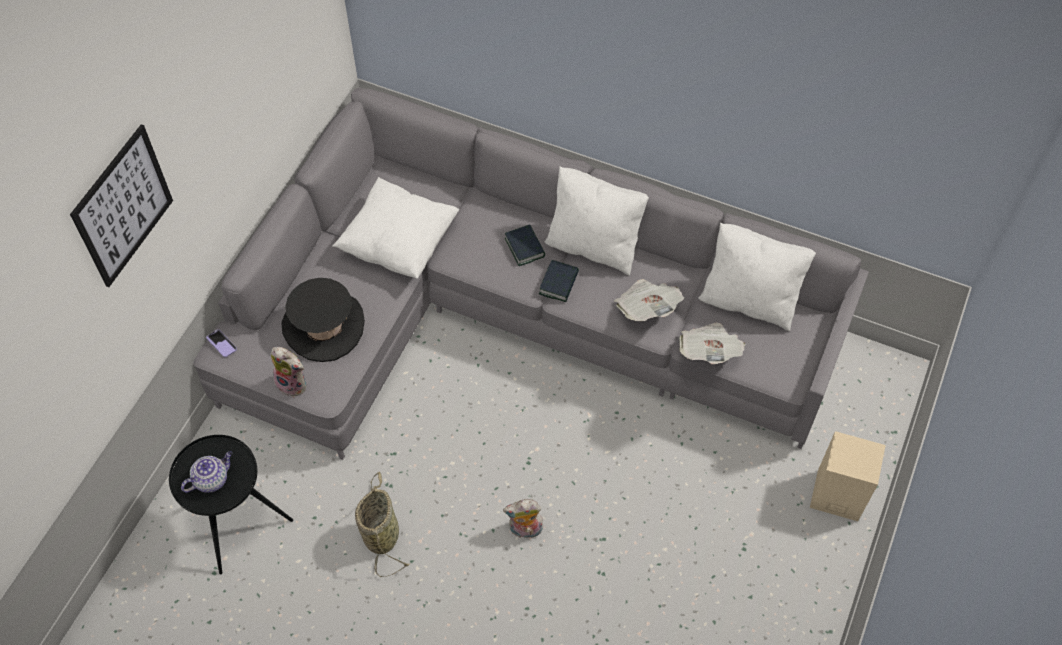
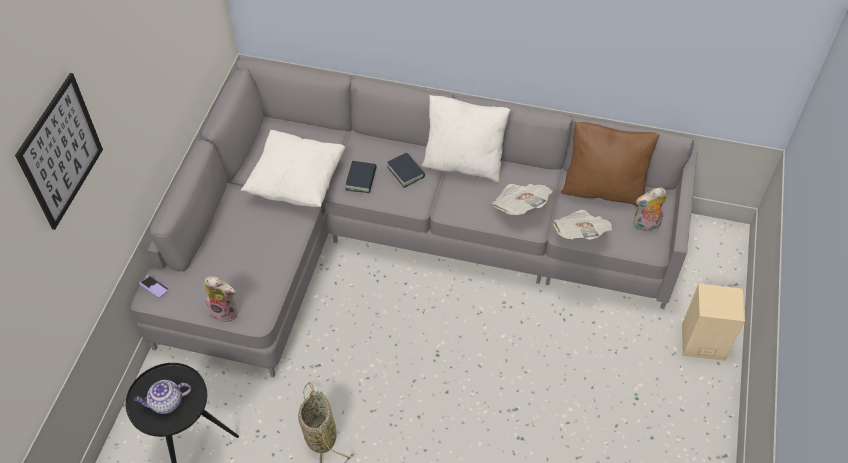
camera: 10 degrees left, 5 degrees down
teapot [181,451,232,493] -> teapot turned 150 degrees counterclockwise [134,380,191,414]
black hat [281,278,365,362] -> none
plush toy [503,499,544,538] -> plush toy moved to [633,188,667,232]
book [539,260,579,302] -> book moved to [345,161,377,193]
white pillow [698,222,816,331] -> brown pillow [560,121,659,207]

